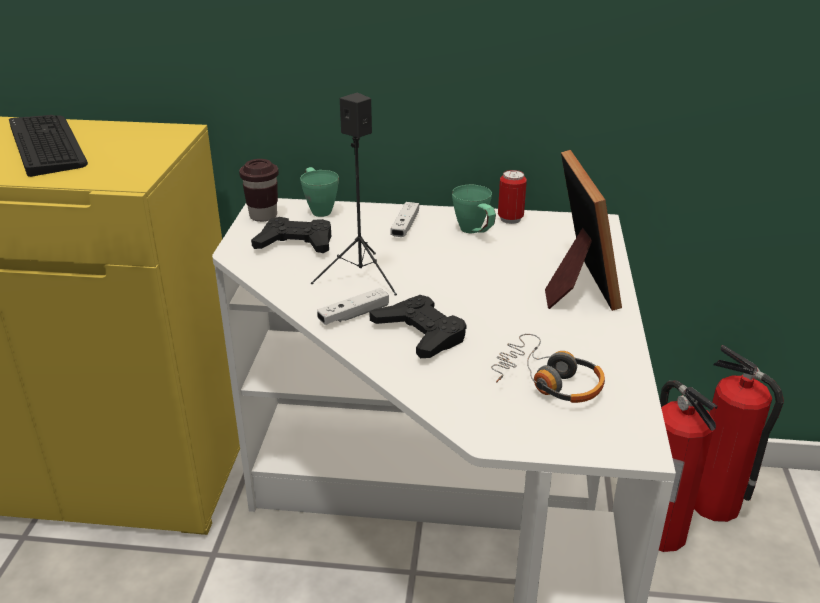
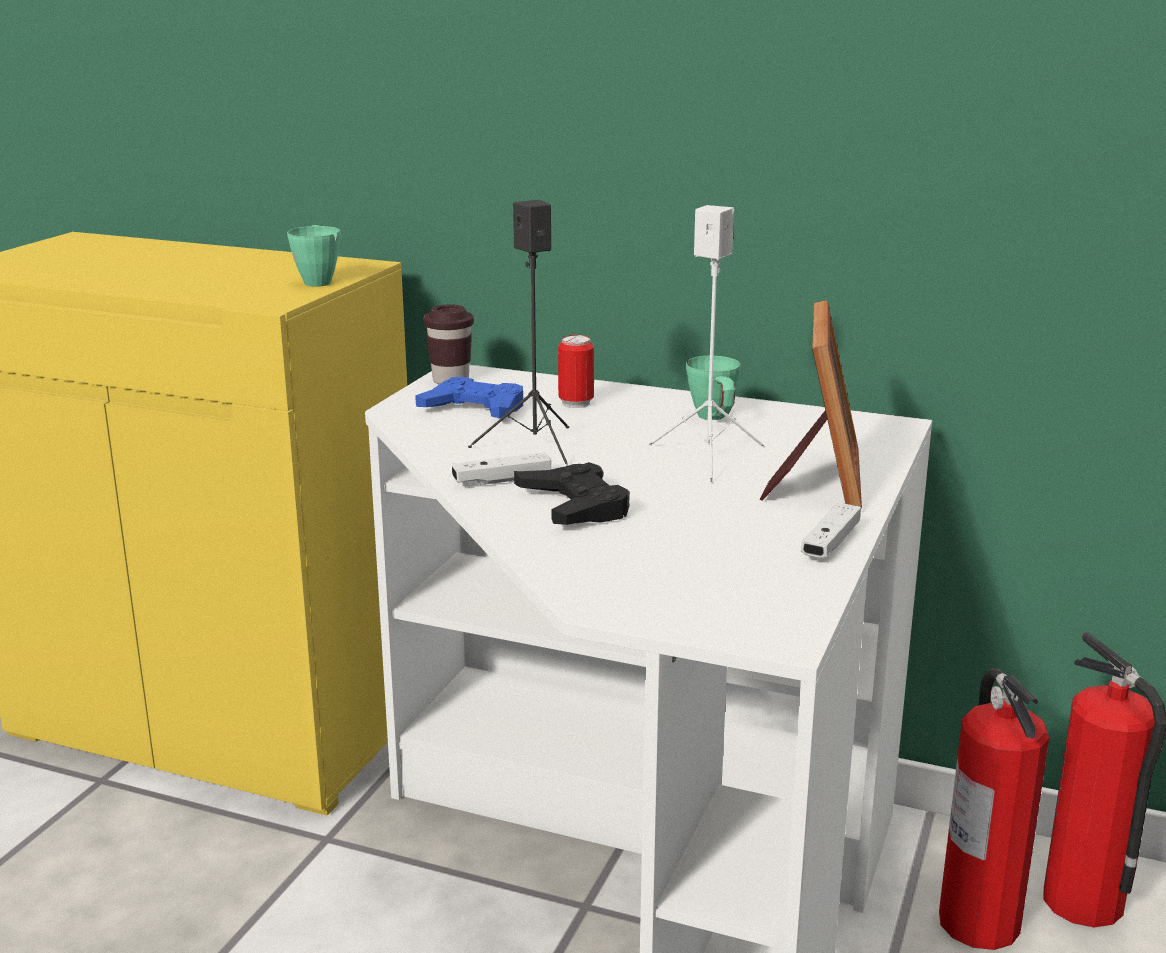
camera: 15 degrees right, 10 degrees down
keyboard [9,115,88,177] -> none
black game controller [251,217,331,253] -> blue game controller [415,377,523,418]
green mug [300,167,339,217] -> green mug moved to [287,225,341,287]
white game controller [390,202,419,237] -> white game controller moved to [801,502,861,558]
headphones [491,334,605,403] -> none
can [498,170,527,224] -> can moved to [558,335,594,408]
none -> white speaker [648,205,765,484]

